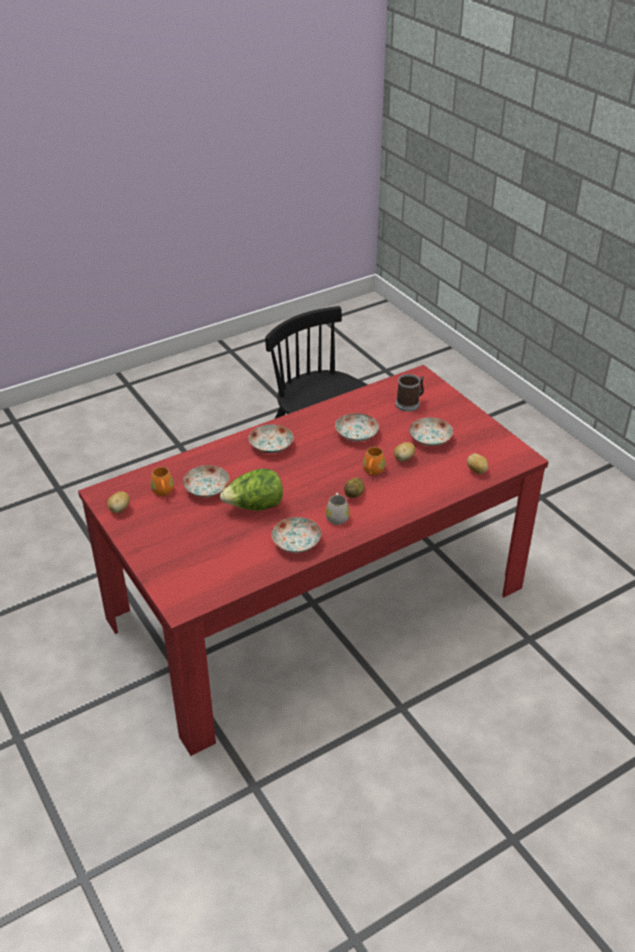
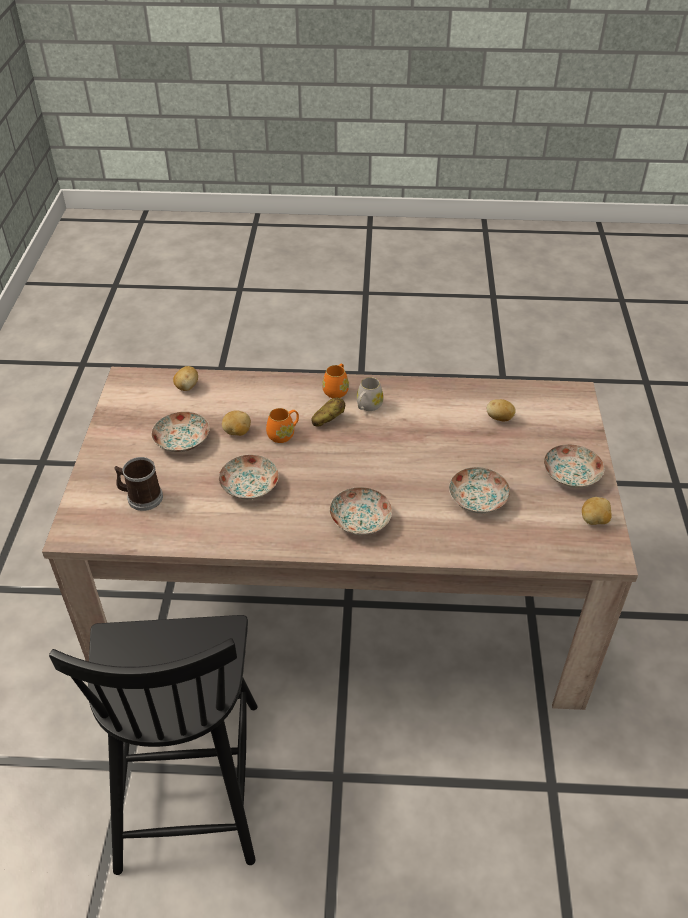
camera: 145 degrees left, 5 degrees up
red dining table [78,365,549,756] -> beige dining table [42,367,638,710]
orange mug [150,467,174,496] -> orange mug moved to [322,363,349,398]
lettuce [220,469,283,511] -> none
plate [272,517,321,553] -> plate moved to [544,444,605,488]
none -> potato [487,399,516,422]

